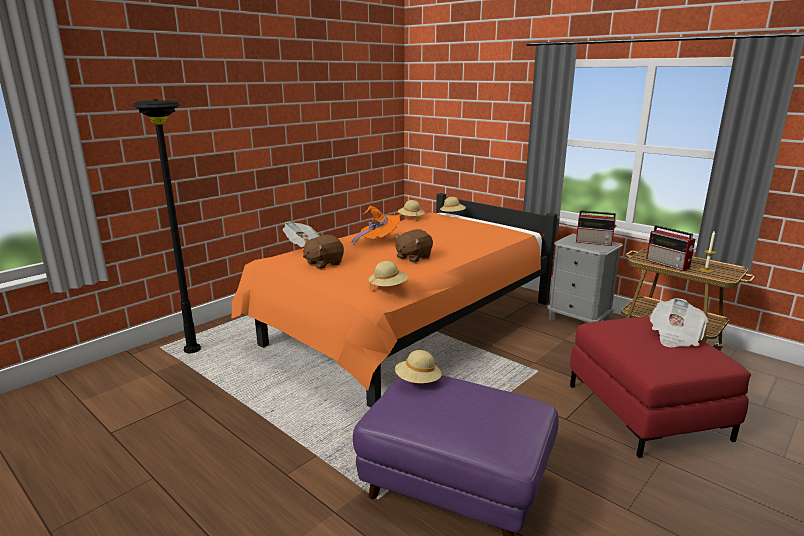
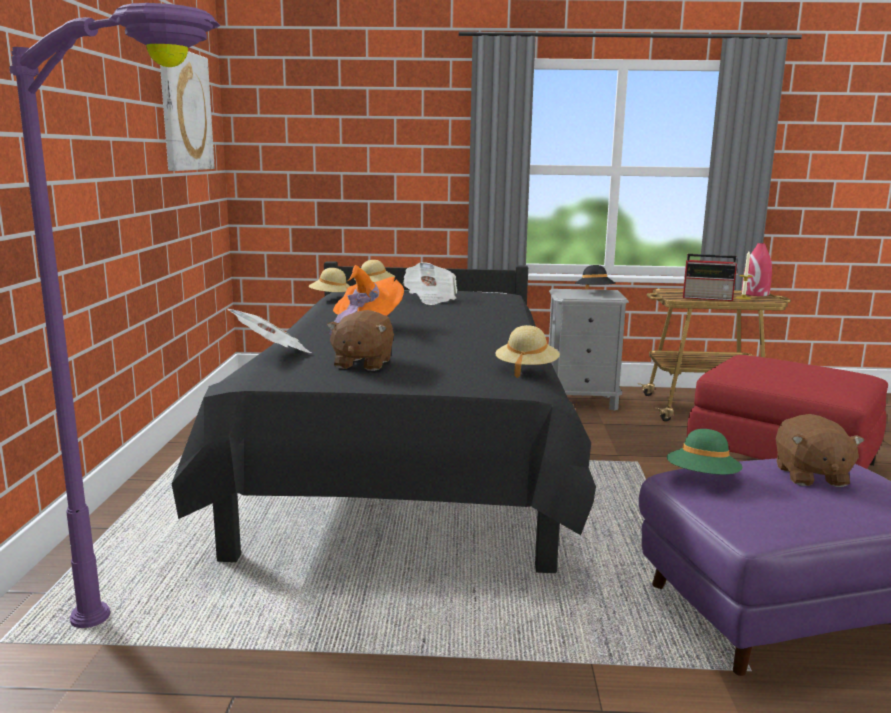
camera: 40 degrees left, 5 degrees down
black floor lamp [132,99,201,353] -> purple floor lamp [9,3,220,628]
orange bed [232,193,557,408] -> black bed [172,261,596,573]
brown plush toy [394,229,433,263] -> brown plush toy moved to [776,414,865,487]
beige hat [395,350,442,383] -> green hat [667,429,742,475]
radio [576,210,617,246] -> black hat [575,265,616,290]
newspaper [649,298,708,347] -> newspaper moved to [403,262,457,305]
none -> picture [160,51,215,171]
none -> red vase [741,243,772,296]

